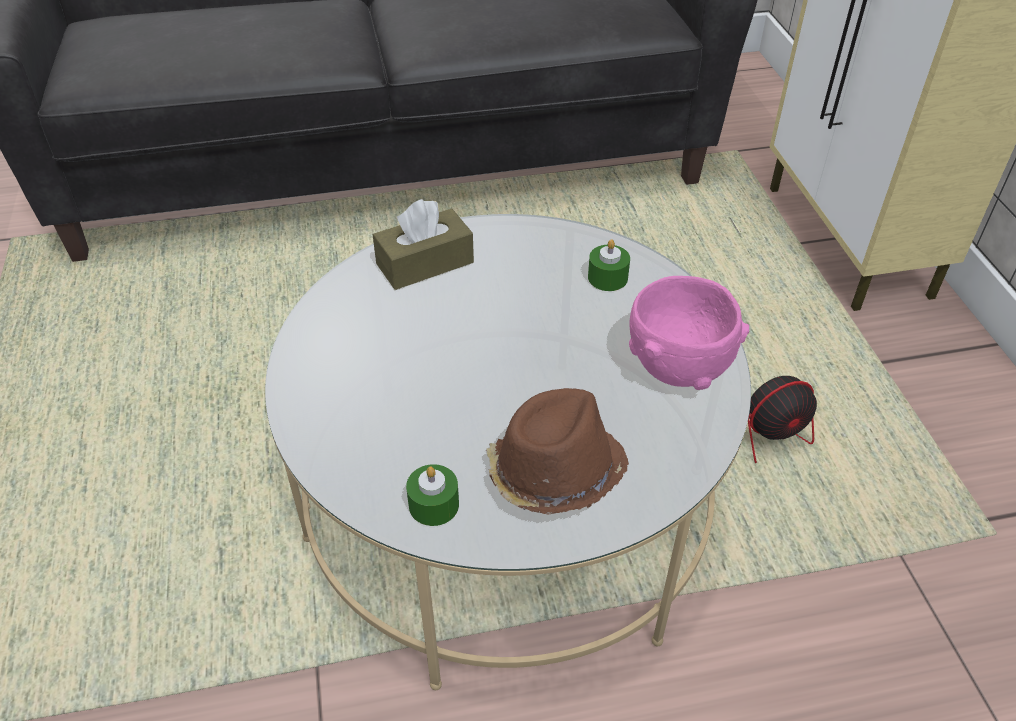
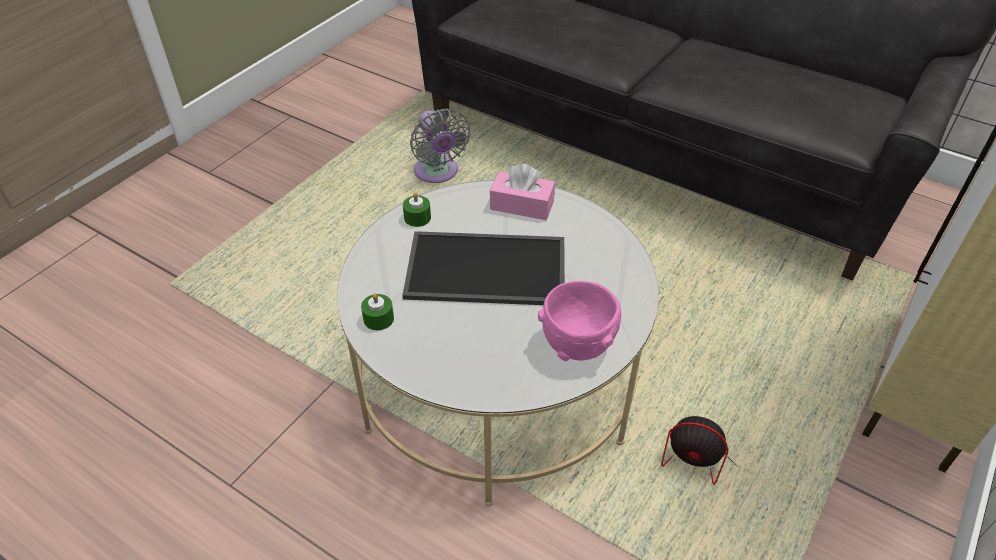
camera: 45 degrees right, 0 degrees up
brown tissue box [373,199,474,290] -> pink tissue box [490,164,555,220]
brown hat [486,388,629,514] -> none
green candle [588,239,630,291] -> green candle moved to [403,192,431,227]
none -> tray [403,231,565,305]
none -> grey fan [410,109,471,183]

